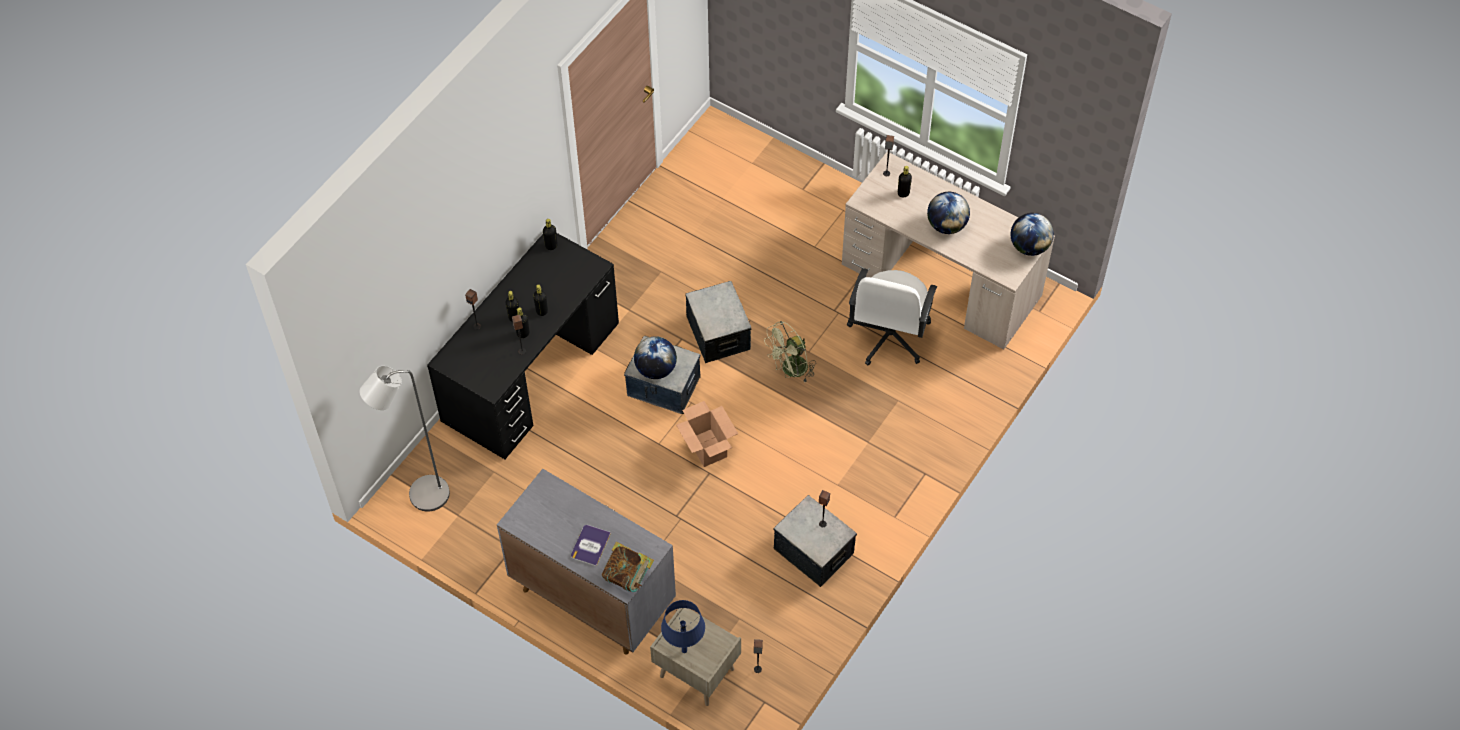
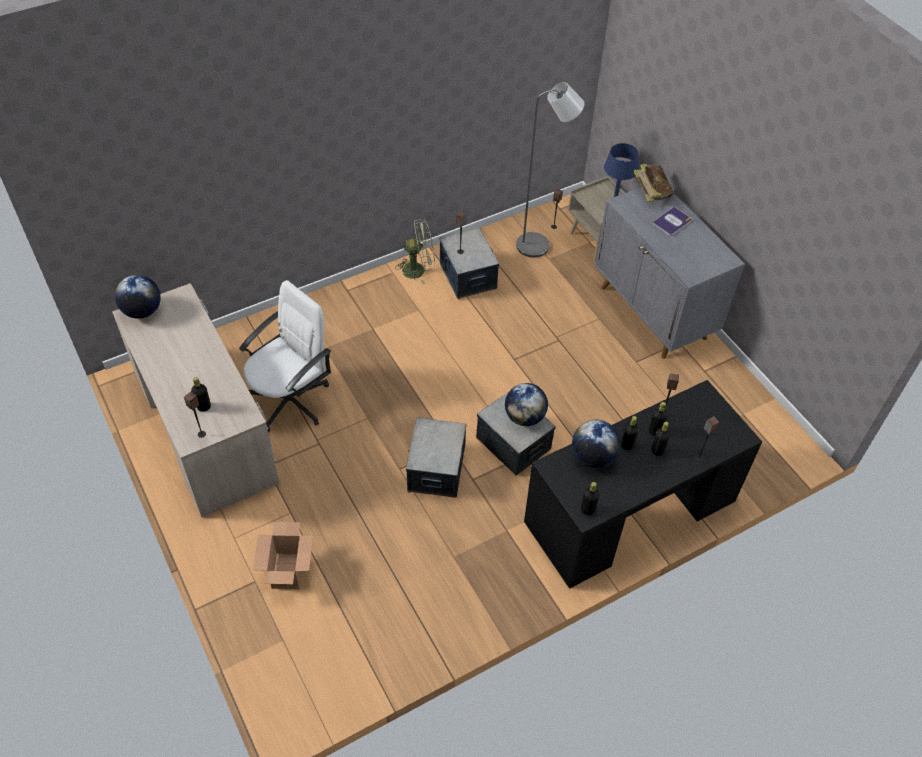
camera: 155 degrees left, 5 degrees down
grey floor lamp [359,366,450,512] -> grey floor lamp moved to [516,82,585,258]
cardboard box [676,401,738,467] -> cardboard box moved to [253,522,313,589]
green fan [764,321,816,382] -> green fan moved to [395,219,435,284]
globe [927,192,970,234] -> globe moved to [572,420,621,468]

